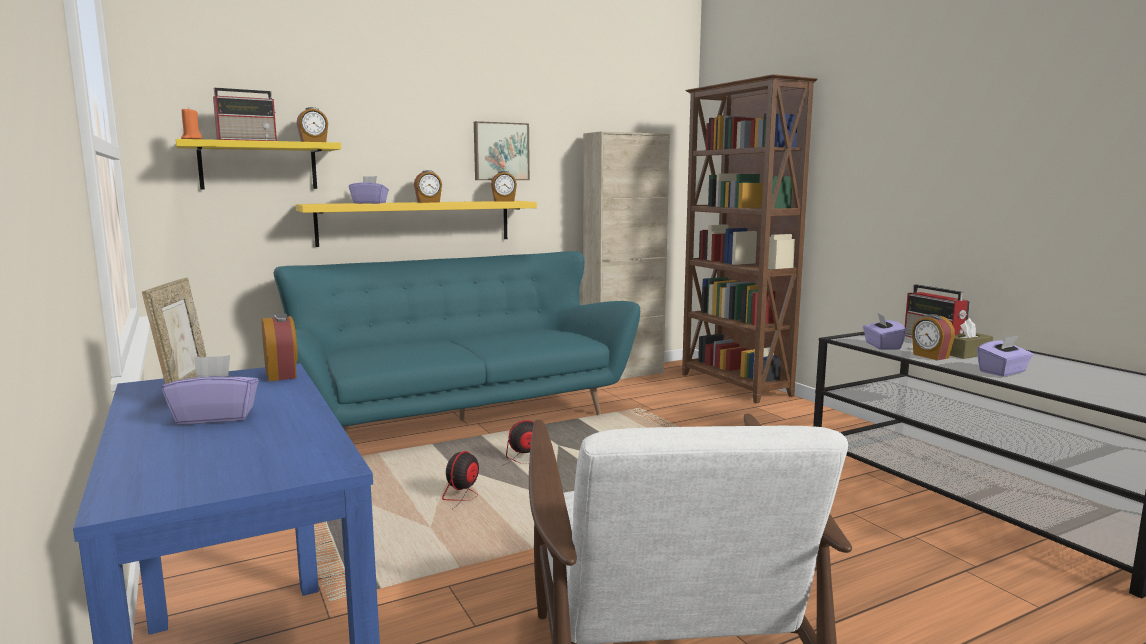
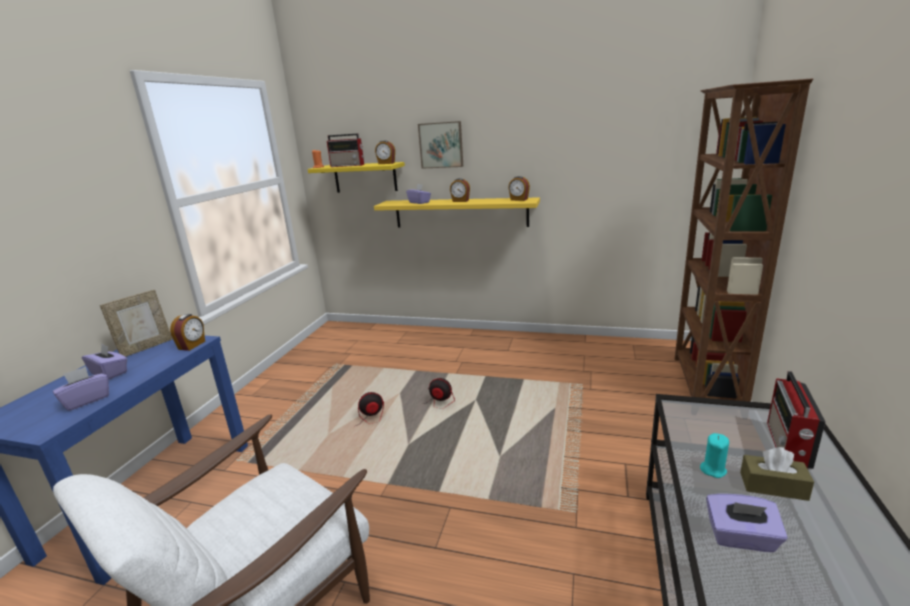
camera: 45 degrees right, 10 degrees up
turquoise sofa [273,251,640,435] -> none
picture [474,121,530,180] -> picture moved to [418,121,463,169]
beige cabinet [583,131,670,379] -> none
purple tissue box [863,313,907,350] -> purple tissue box moved to [53,366,109,411]
alarm clock [912,314,955,360] -> turquoise candle [700,433,729,478]

